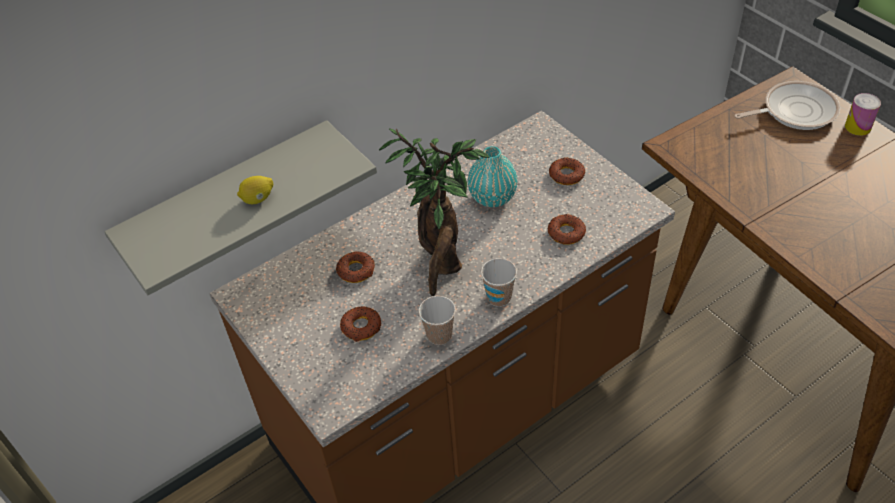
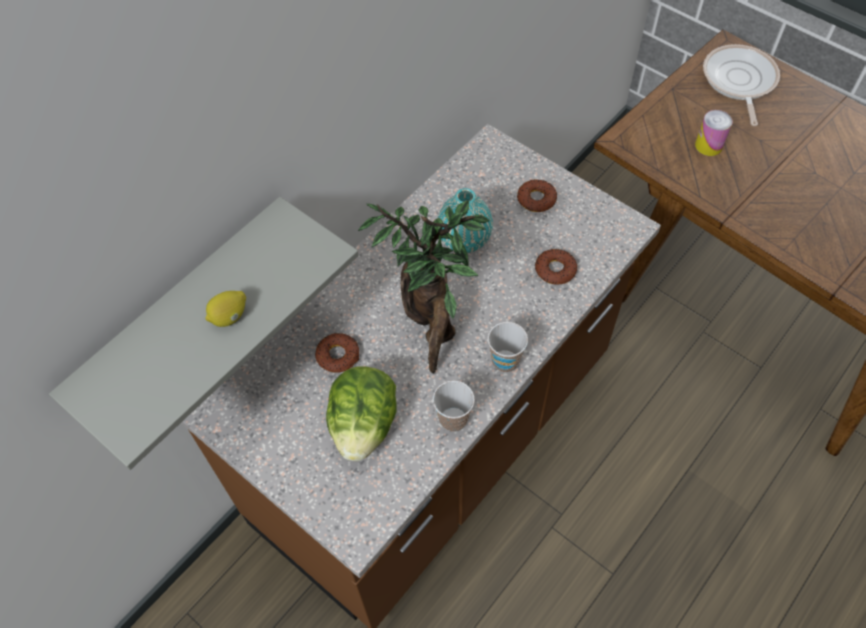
camera: 15 degrees left, 10 degrees up
donut [340,306,381,342] -> lettuce [326,367,396,461]
frying pan [734,81,840,130] -> frying pan turned 60 degrees counterclockwise [703,44,780,126]
can [845,93,881,136] -> can moved to [695,110,733,156]

